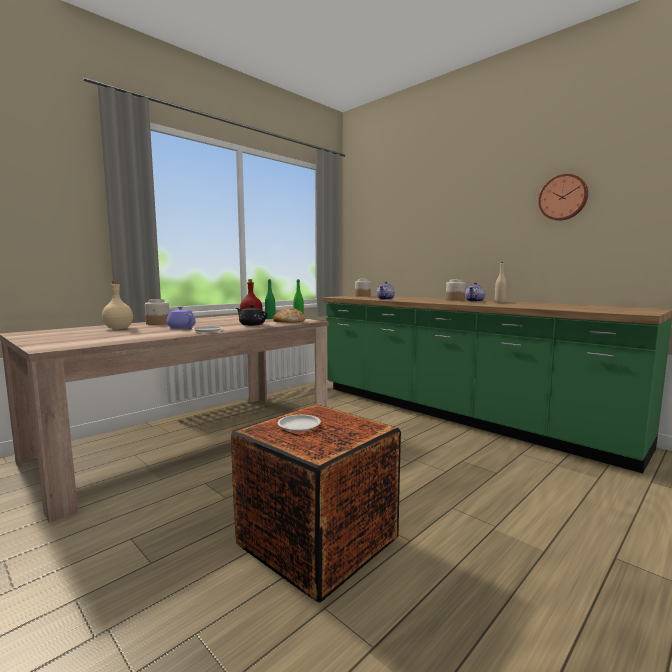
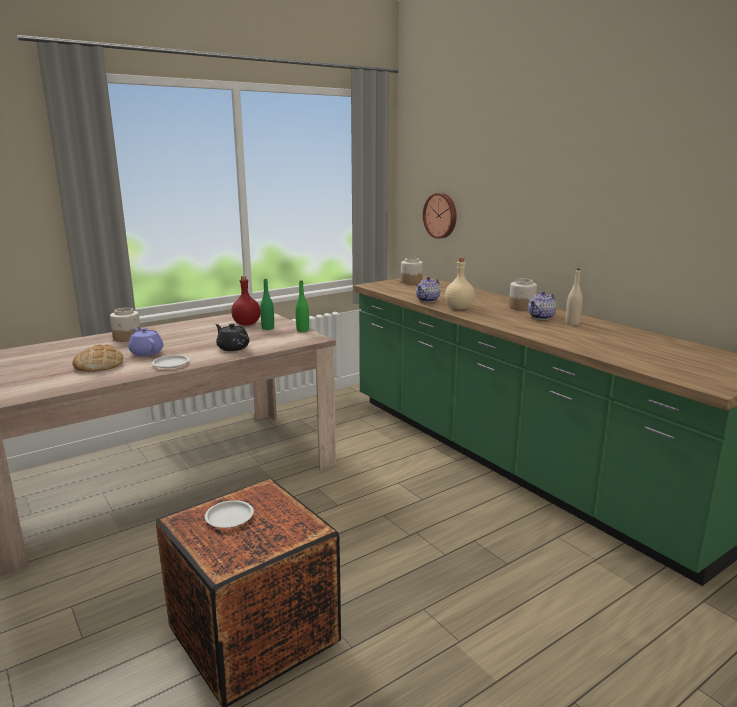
camera: 10 degrees right, 10 degrees up
beige bottle [102,281,133,329] -> beige bottle moved to [445,258,475,309]
bread [273,308,305,323] -> bread moved to [73,345,123,372]
wall clock [538,174,588,221] -> wall clock moved to [423,193,457,239]

